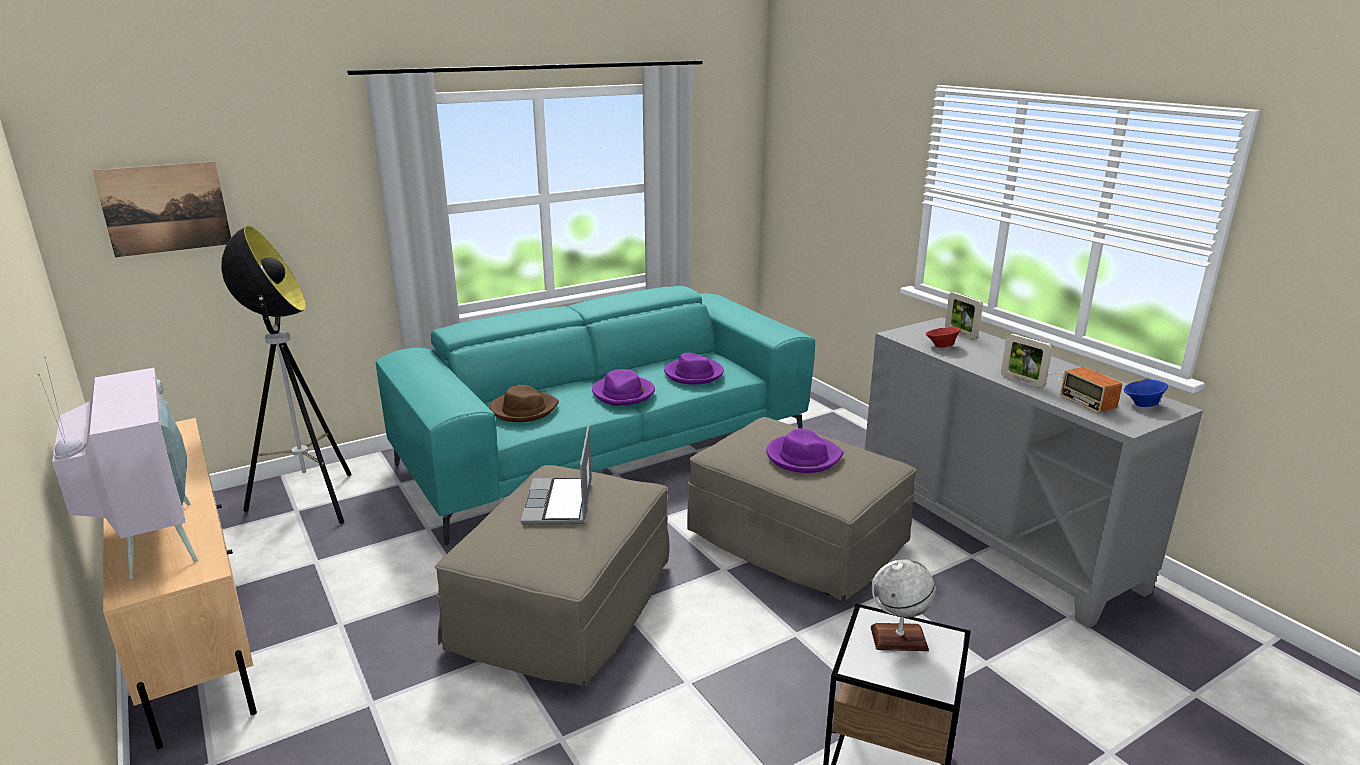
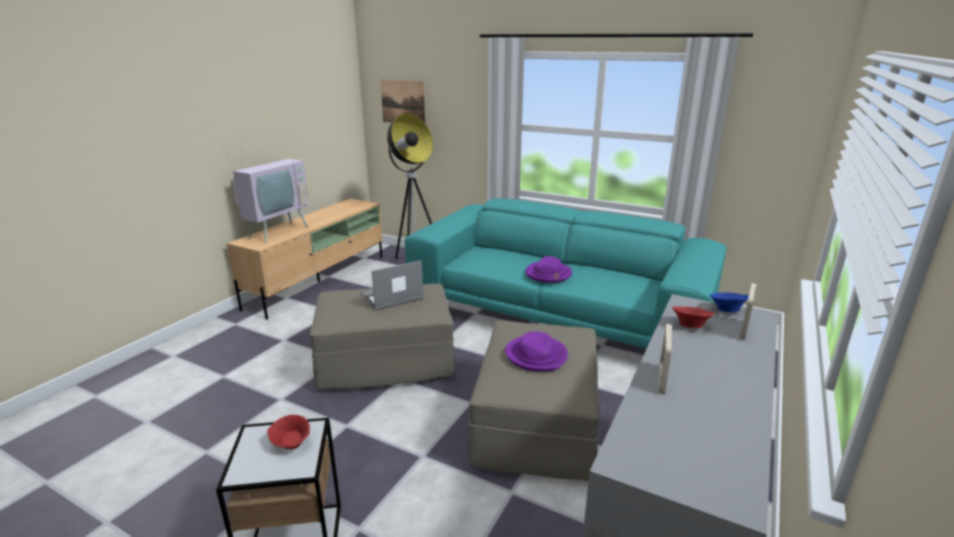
camera: 60 degrees right, 0 degrees up
brown hat [490,385,559,422] -> none
purple hat [664,353,724,385] -> none
globe [870,559,935,651] -> red bowl [267,415,310,449]
radio [1047,367,1122,413] -> none
blue bowl [1124,379,1168,407] -> blue bowl moved to [709,292,749,312]

